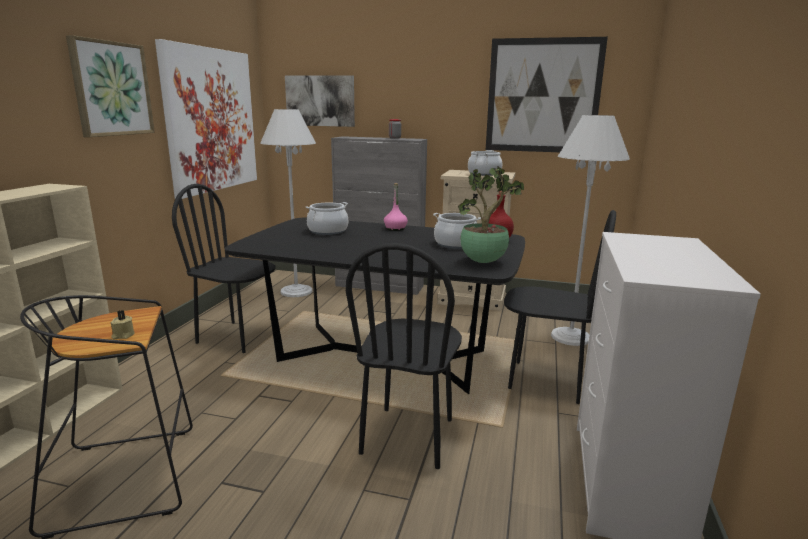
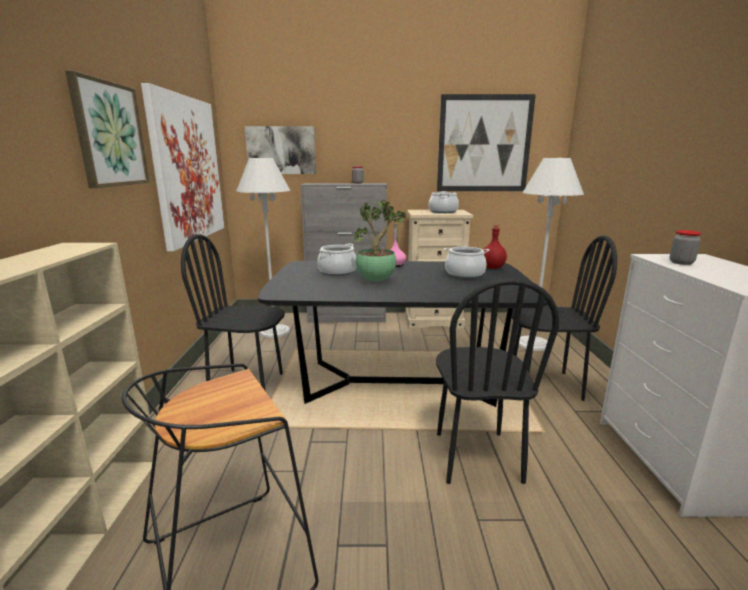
camera: 15 degrees left, 0 degrees up
beige candle [111,310,134,340] -> none
potted plant [458,166,524,263] -> potted plant moved to [353,200,406,282]
none -> jar [670,230,701,265]

